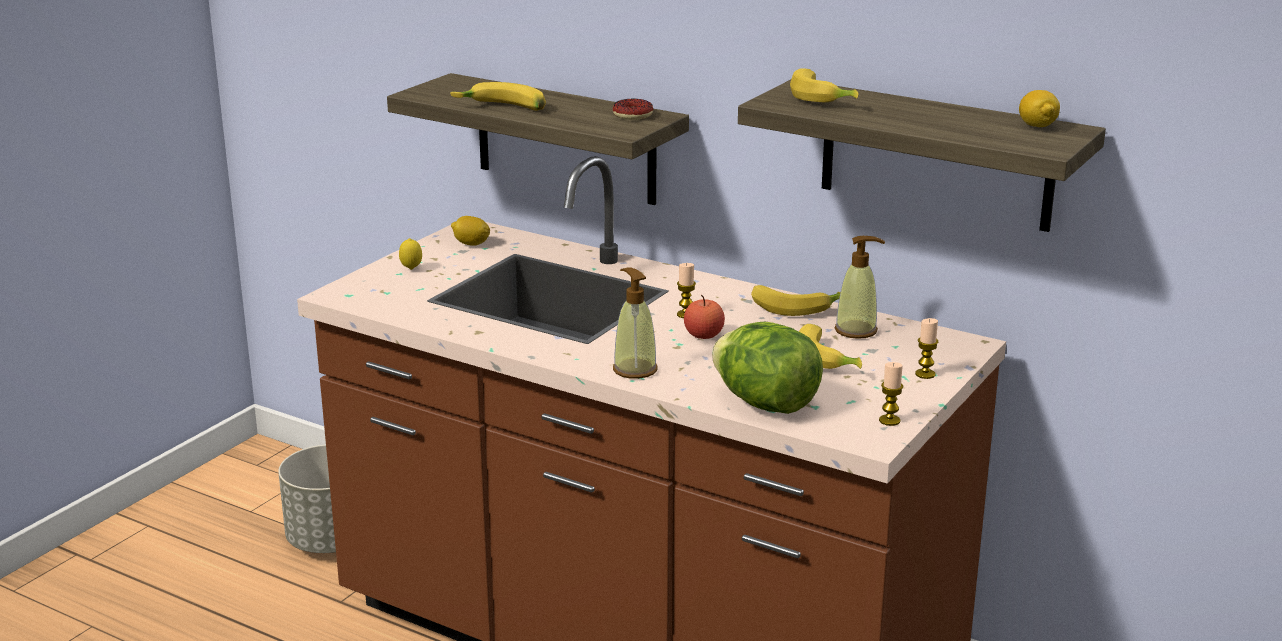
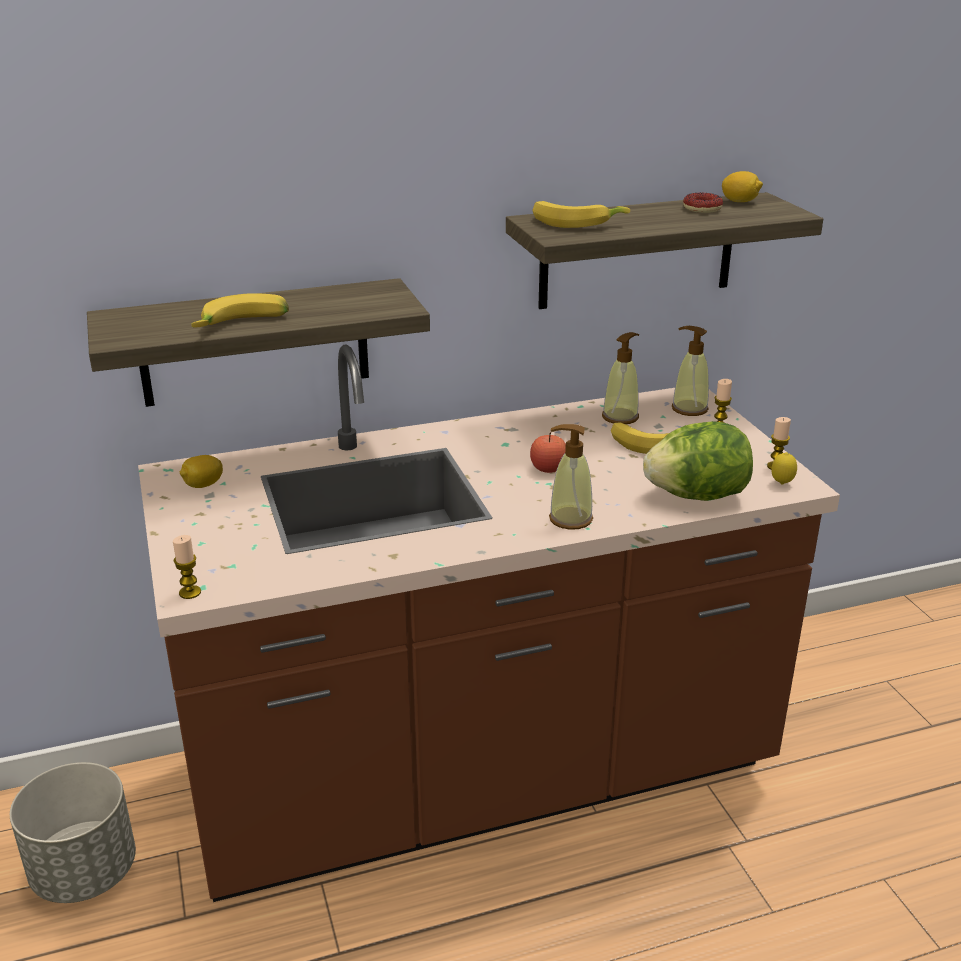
camera: 50 degrees left, 5 degrees up
lemon [399,238,422,270] -> lemon moved to [771,452,797,484]
donut [613,99,653,120] -> donut moved to [683,193,723,213]
candle [677,263,696,318] -> candle moved to [173,535,201,599]
banana [751,285,840,316] -> none
none -> soap dispenser [672,326,709,416]

